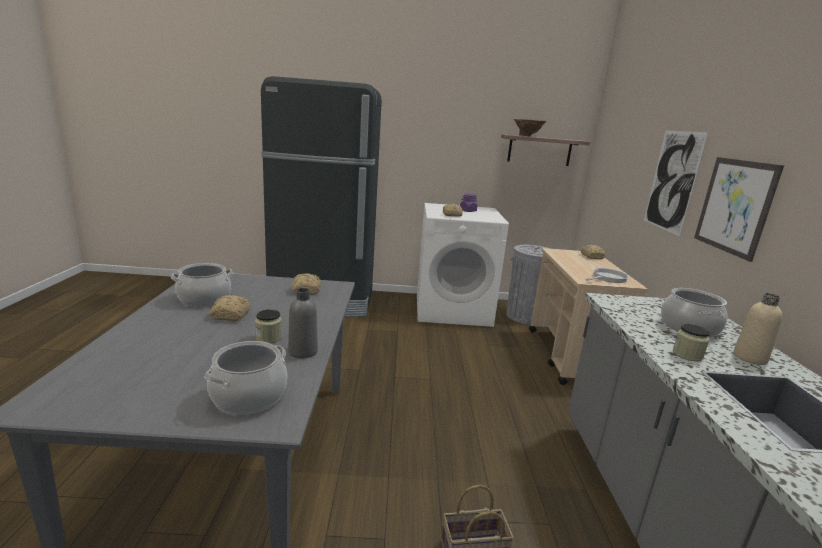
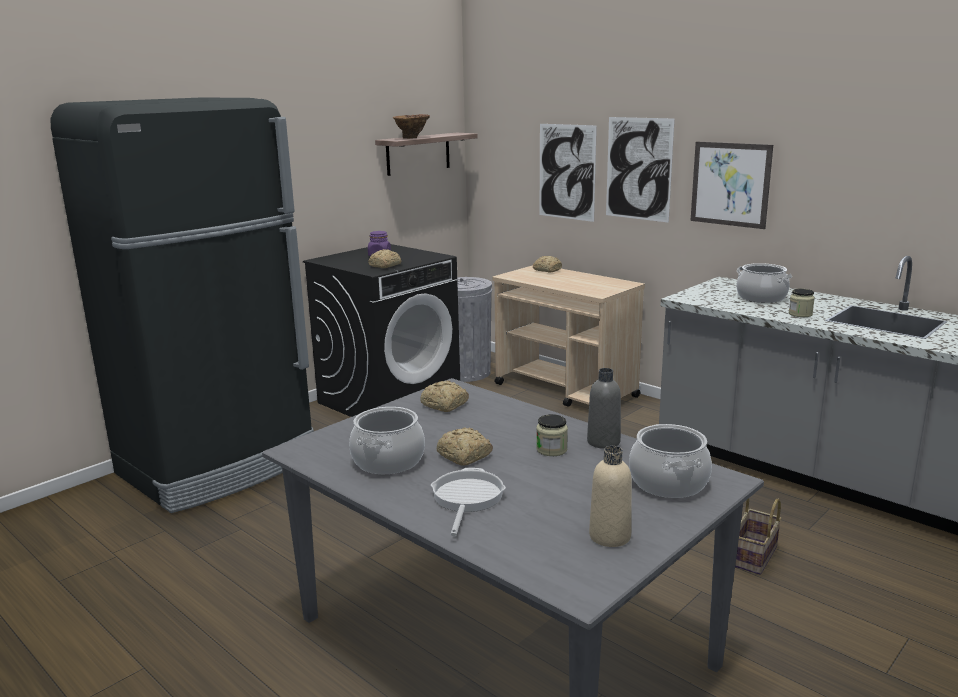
camera: 45 degrees left, 0 degrees up
white washing machine [417,203,509,327] -> black washing machine [303,244,460,417]
frying pan [585,268,628,283] -> frying pan moved to [431,468,506,536]
beige bottle [733,293,782,365] -> beige bottle moved to [589,446,632,547]
none -> picture [540,124,597,222]

